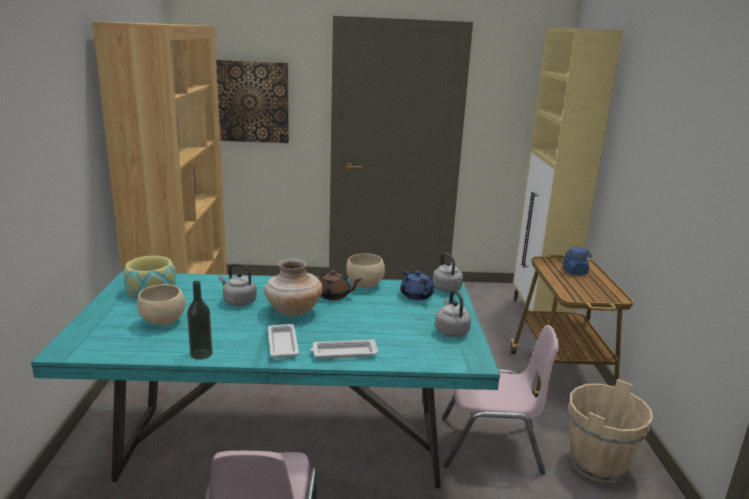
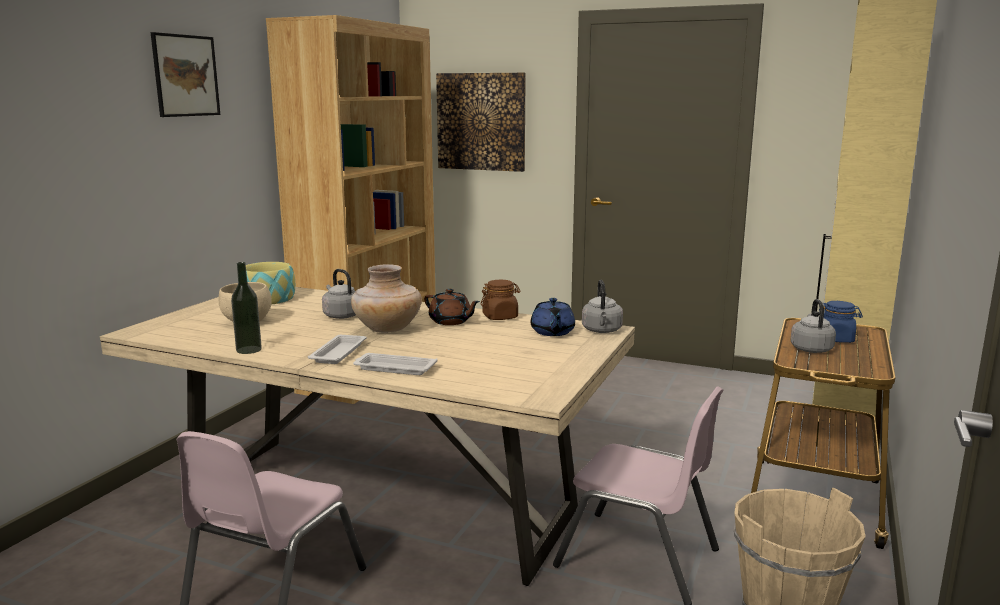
camera: 25 degrees right, 5 degrees down
turquoise dining table [31,271,500,489] -> beige dining table [100,287,635,586]
beige bowl [346,253,385,288] -> brown jar [481,280,521,320]
grey kettle [435,290,471,337] -> grey kettle moved to [790,299,836,353]
none -> picture [151,32,220,117]

